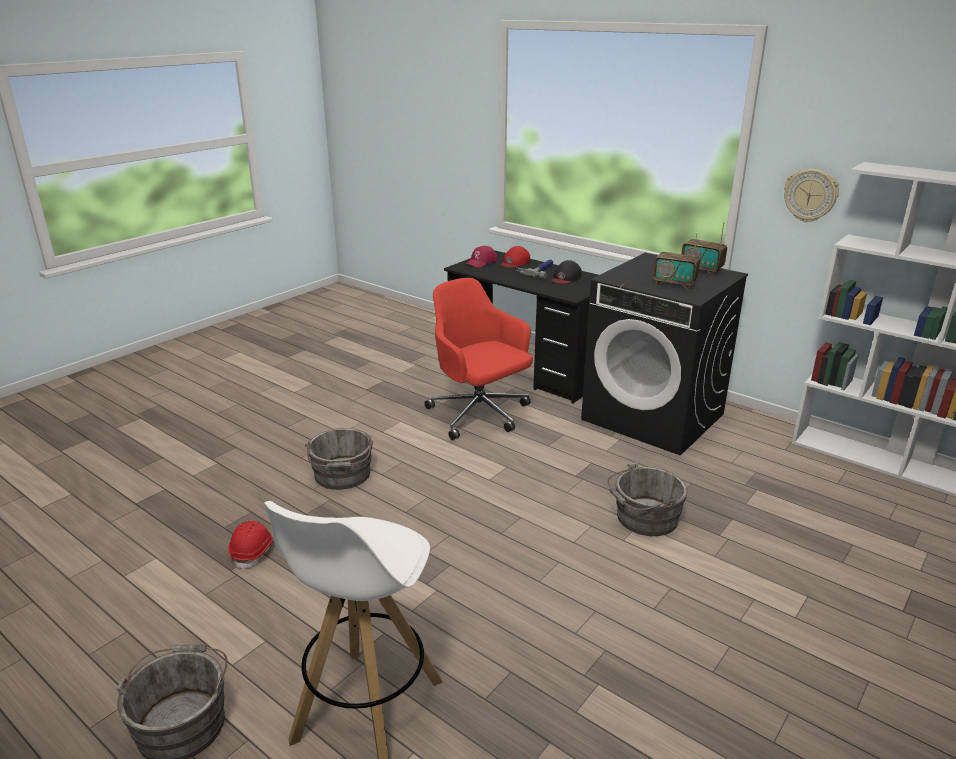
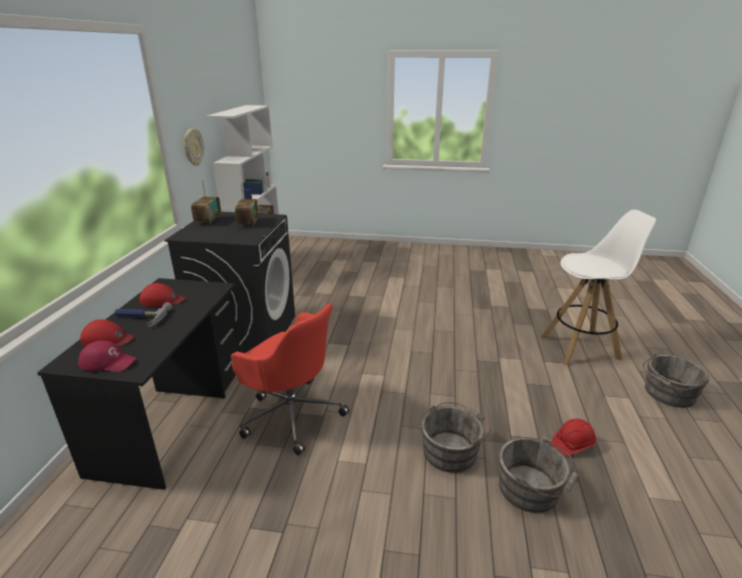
camera: 120 degrees left, 0 degrees up
red office chair [424,278,533,440] -> red office chair turned 75 degrees counterclockwise [231,303,349,455]
black cap [552,260,582,284] -> red cap [140,283,185,307]
grey bucket [608,462,688,536] -> grey bucket moved to [498,436,578,513]

